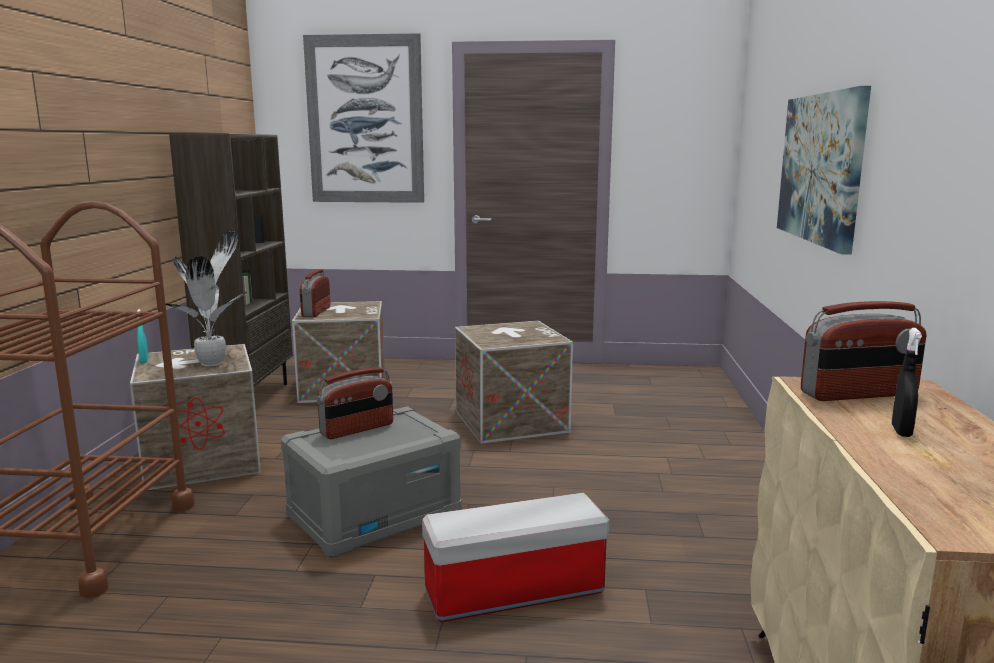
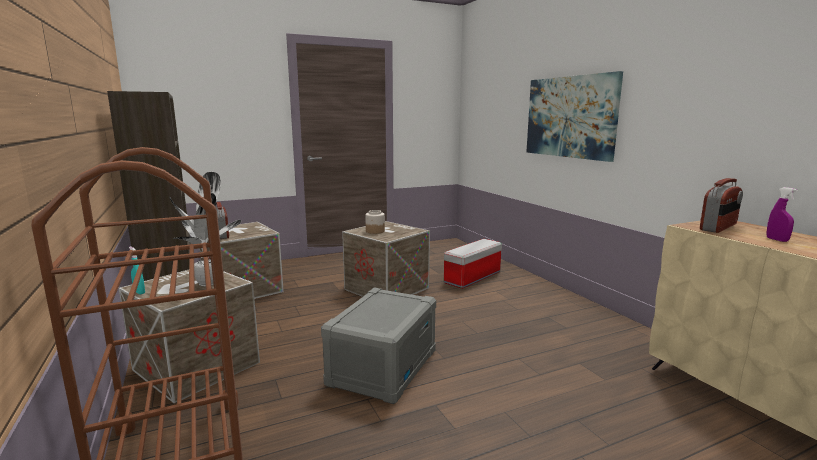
camera: 30 degrees left, 0 degrees up
picture [303,33,424,203] -> none
radio [317,367,393,439] -> none
storage box [422,492,609,622] -> storage box moved to [444,239,502,289]
black spray bottle [892,328,922,437] -> purple spray bottle [767,187,798,242]
none -> jar [365,210,385,234]

